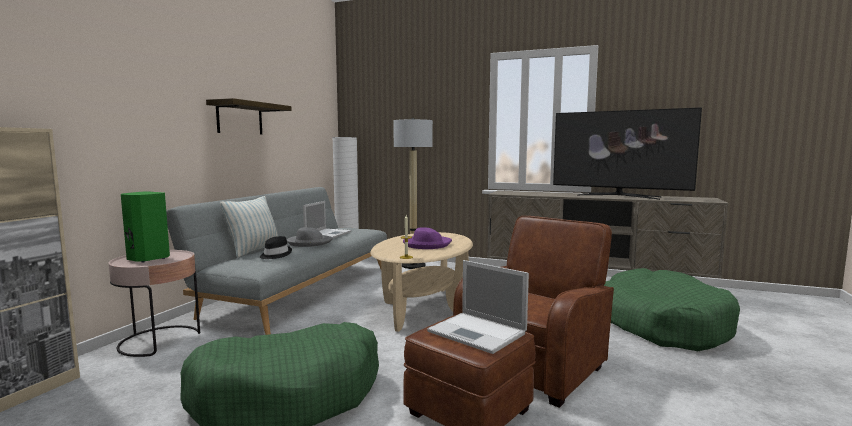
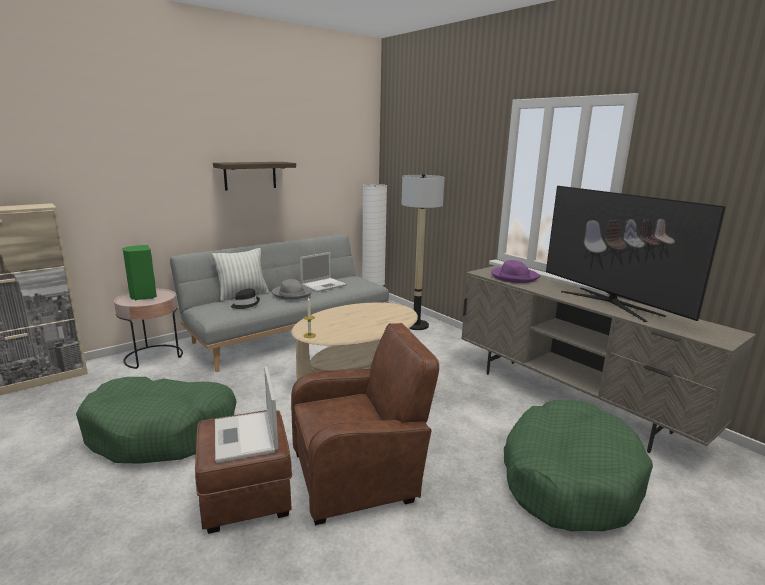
camera: 30 degrees right, 10 degrees up
purple hat [403,227,452,249] -> purple hat moved to [491,260,540,283]

